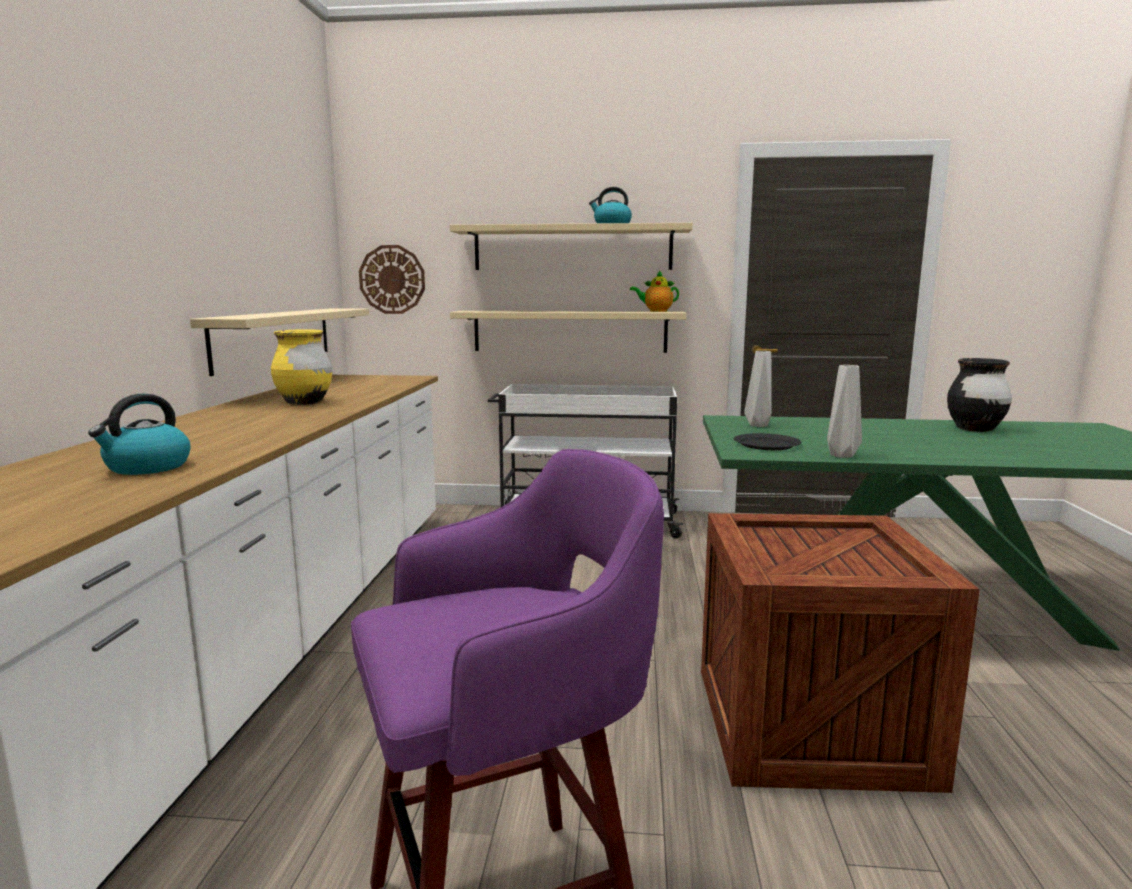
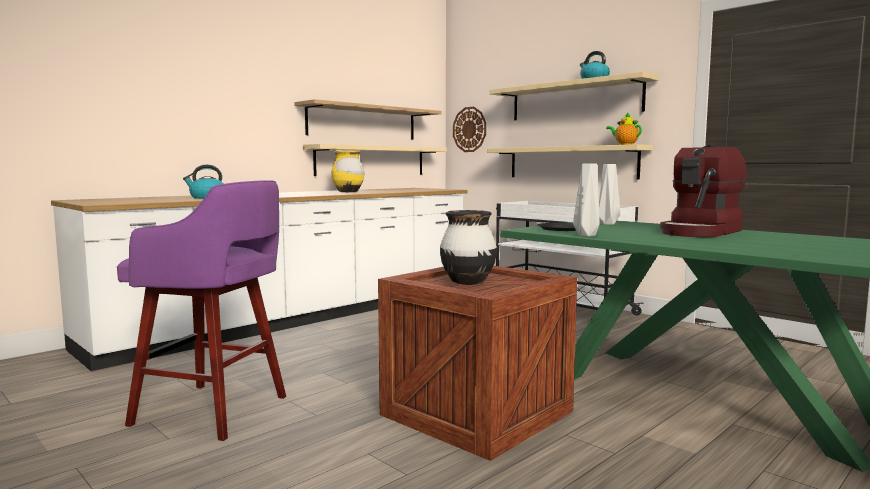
camera: 40 degrees right, 5 degrees down
black vase [947,358,1012,432] -> black vase moved to [440,210,497,285]
none -> shelf [294,99,442,140]
none -> coffee machine [660,145,746,237]

